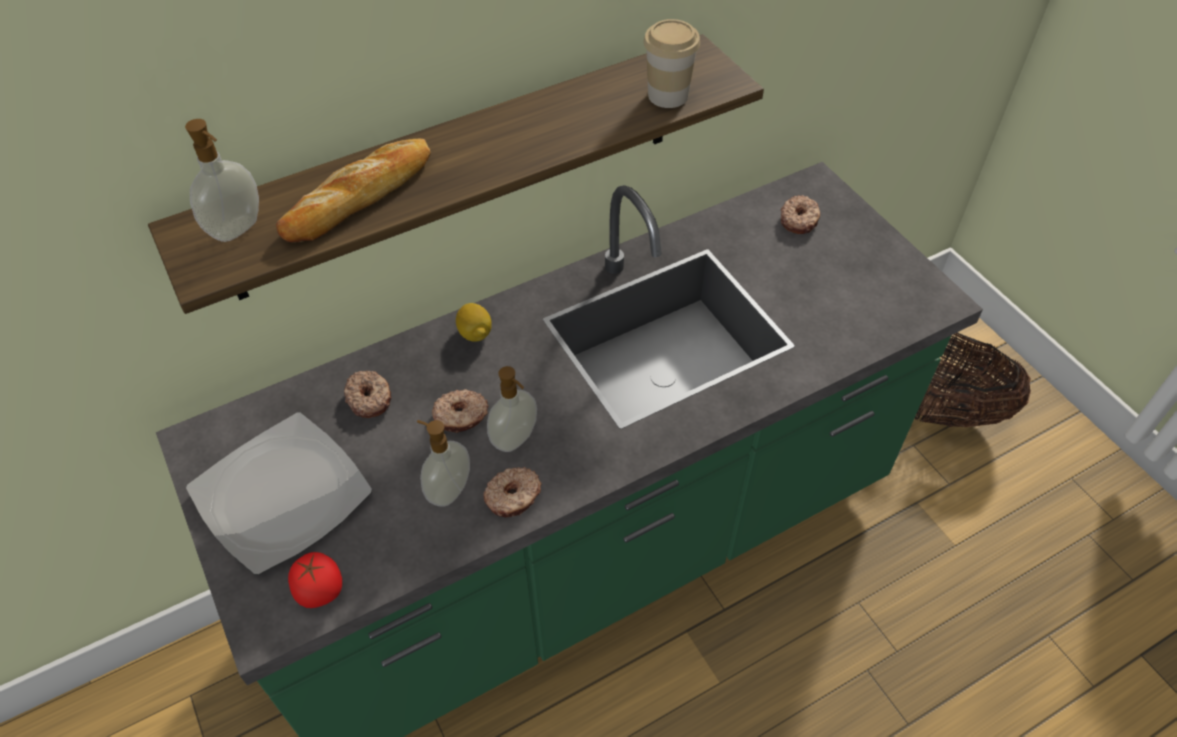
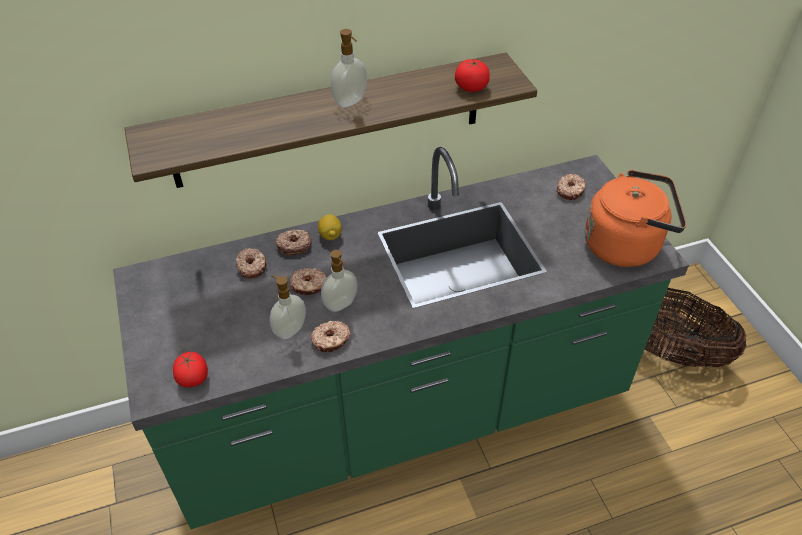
camera: 10 degrees right, 5 degrees down
soap dispenser [185,119,259,242] -> soap dispenser moved to [331,29,367,107]
plate [186,413,372,575] -> none
bread [276,139,431,242] -> none
cup [644,19,700,108] -> tomato [455,59,490,92]
none -> donut [275,229,311,255]
none -> orange kettle [585,170,686,267]

